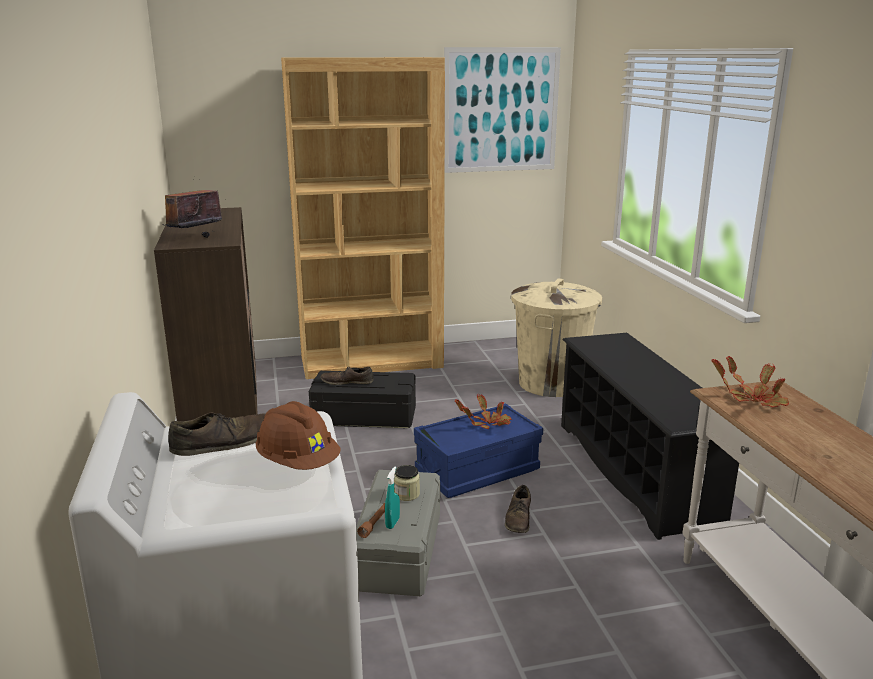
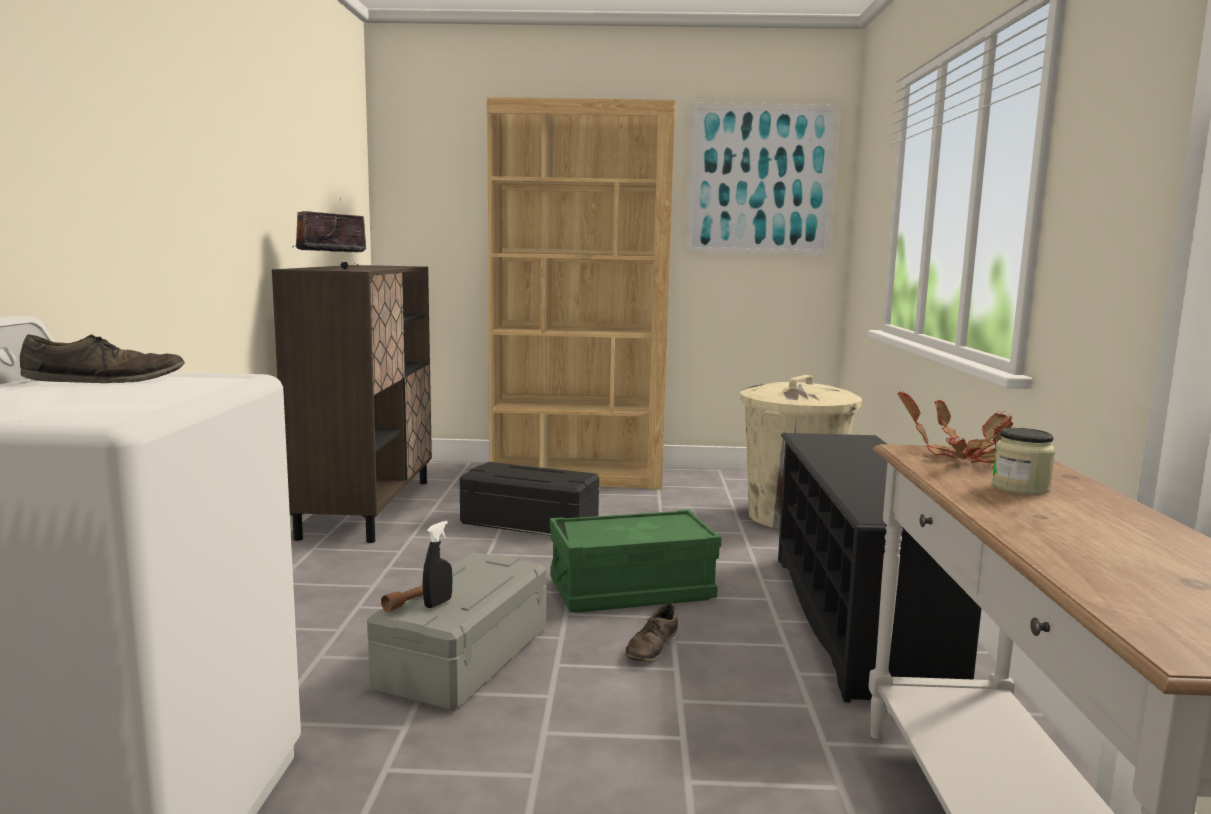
camera: 15 degrees right, 10 degrees down
brown hard hat [256,401,341,470] -> none
brown shoe [320,367,374,385] -> none
turquoise spray bottle [385,467,400,529] -> black spray bottle [423,521,453,608]
jar [394,465,420,501] -> jar moved to [992,428,1055,495]
blue storage box [414,403,543,498] -> green storage box [550,509,721,613]
potted plant [455,394,512,429] -> none

